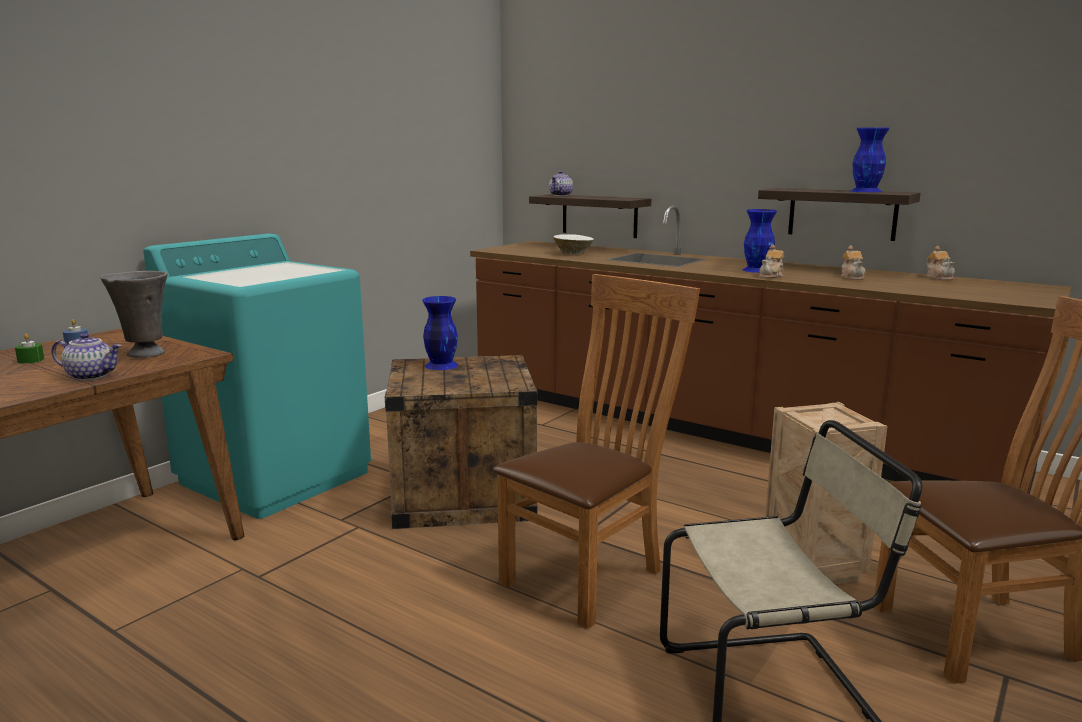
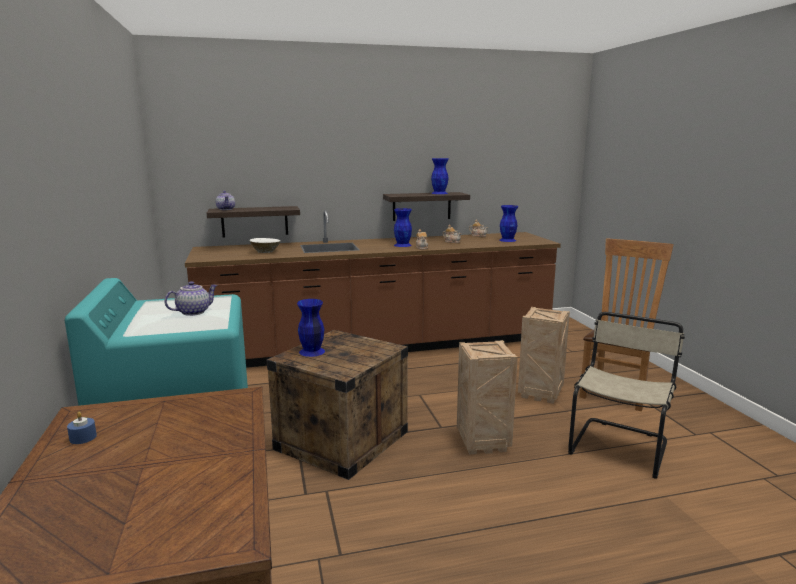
camera: 50 degrees left, 0 degrees up
green candle [15,334,44,364] -> none
teapot [52,333,122,381] -> teapot moved to [164,281,218,316]
grey vase [100,271,168,358] -> none
brown chair [493,274,700,629] -> crate [457,340,518,454]
none -> blue vase [499,205,518,242]

